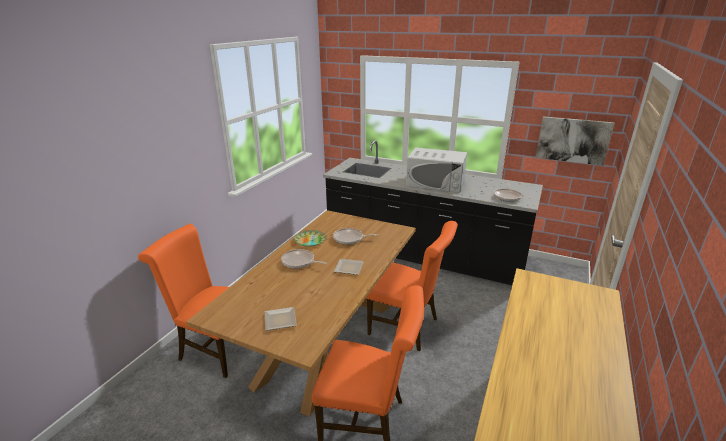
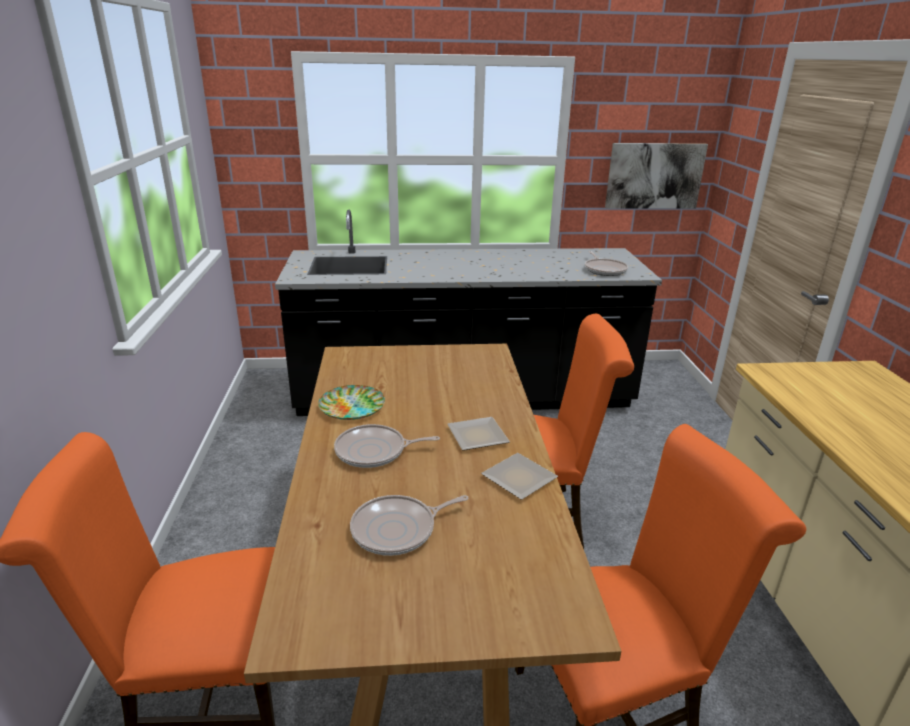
camera: 30 degrees left, 0 degrees up
plate [265,307,297,331] -> plate moved to [481,453,558,500]
frying pan [333,228,378,245] -> frying pan moved to [350,495,469,556]
white microwave [406,147,467,193] -> none

